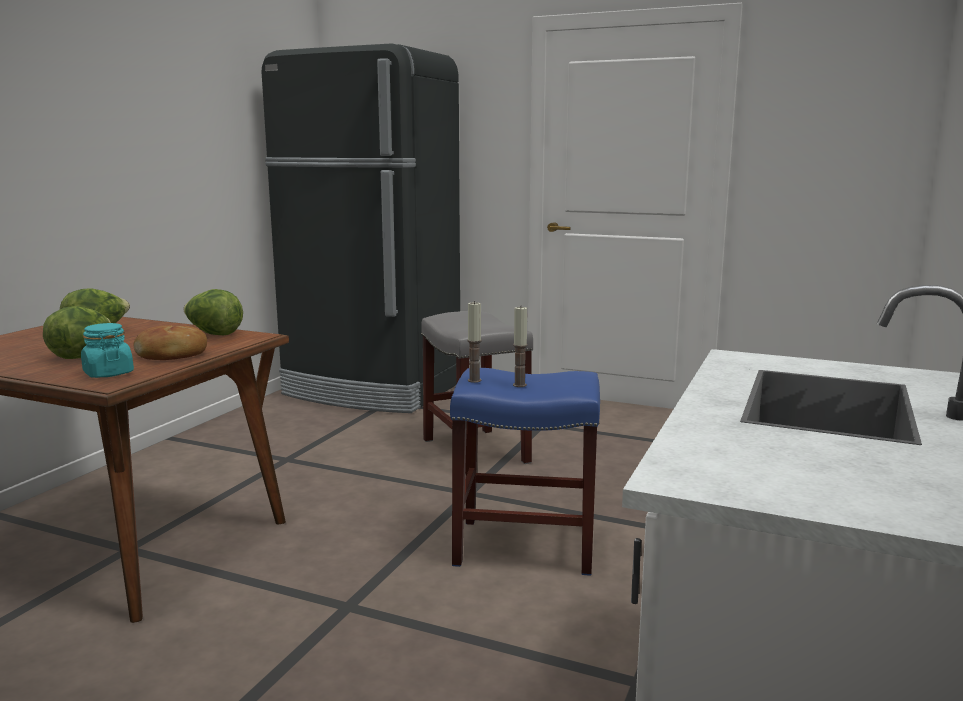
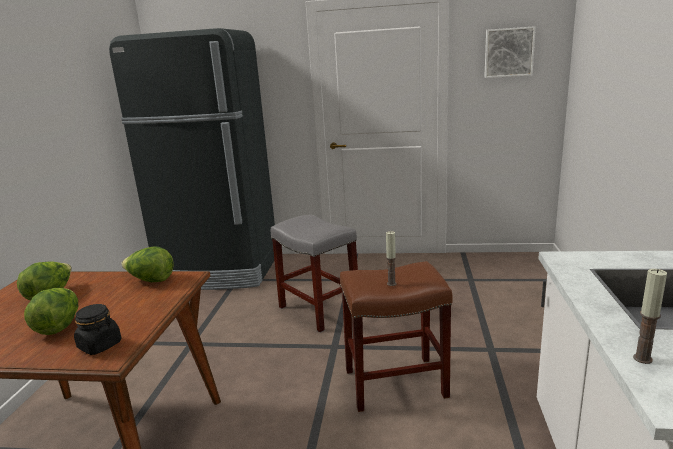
camera: 15 degrees left, 5 degrees up
turquoise jar [81,323,134,378] -> black jar [74,304,121,355]
bread [133,325,207,360] -> none
blue stool [450,368,600,576] -> brown stool [340,261,453,412]
candle [467,301,482,383] -> candle moved to [633,269,667,364]
none -> picture [484,26,536,78]

